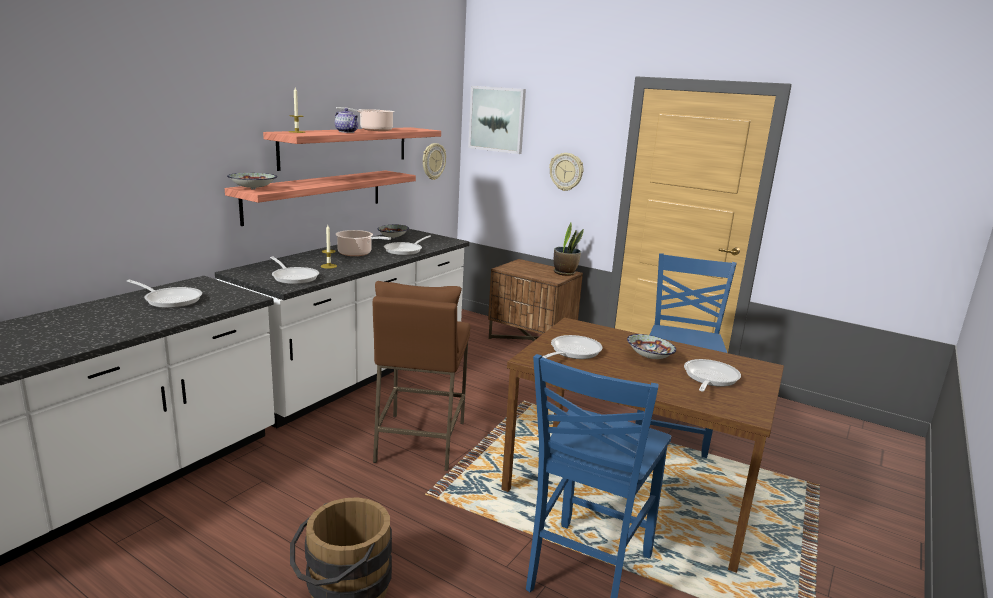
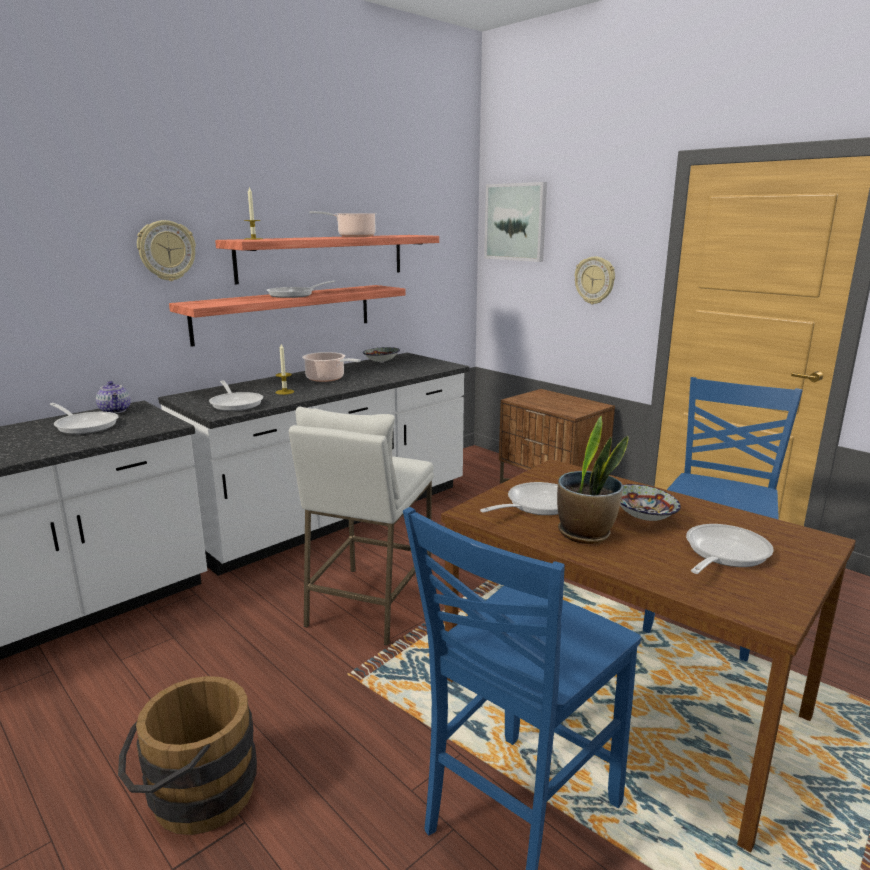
camera: 15 degrees right, 0 degrees up
bowl [227,173,277,190] -> none
teapot [335,108,358,133] -> teapot moved to [96,381,131,414]
brown stool [373,281,470,471] -> white stool [289,407,434,646]
frying pan [384,235,431,255] -> frying pan moved to [267,281,335,298]
wall clock [423,143,446,180] -> wall clock moved to [137,220,196,281]
potted plant [554,222,584,276] -> potted plant moved to [557,416,629,544]

